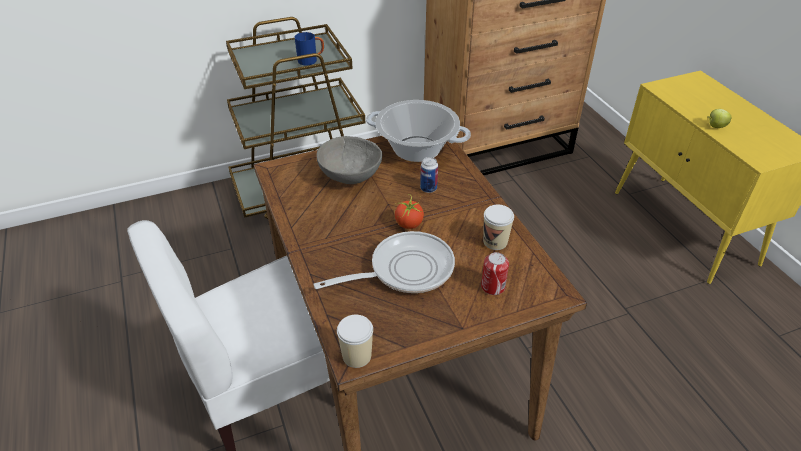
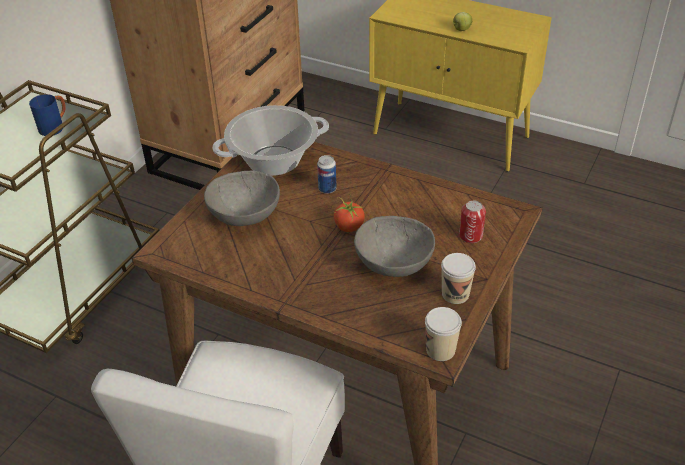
camera: 40 degrees left, 0 degrees up
frying pan [313,231,455,293] -> grey bowl [354,216,435,277]
cup [483,205,514,250] -> cup moved to [441,253,476,304]

